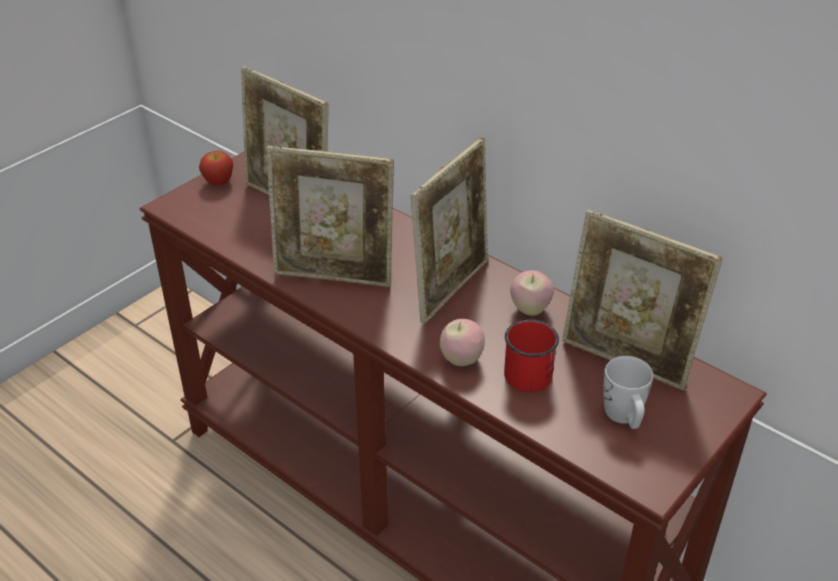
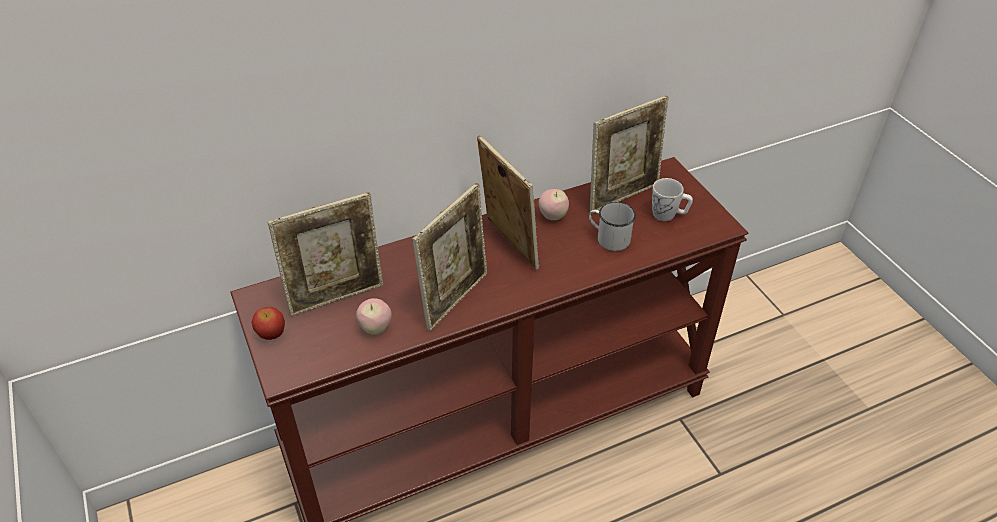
camera: 65 degrees left, 5 degrees up
apple [440,319,485,366] -> apple moved to [356,298,392,335]
red mug [504,319,559,392] -> white mug [588,202,636,251]

